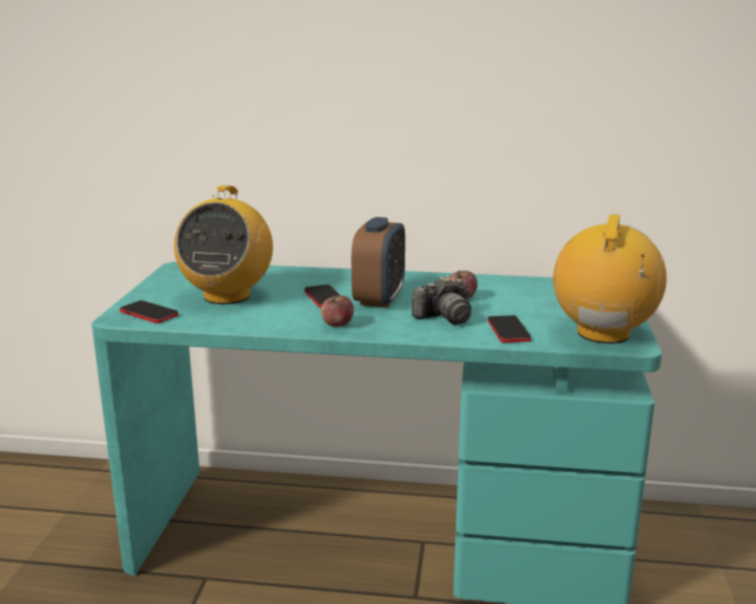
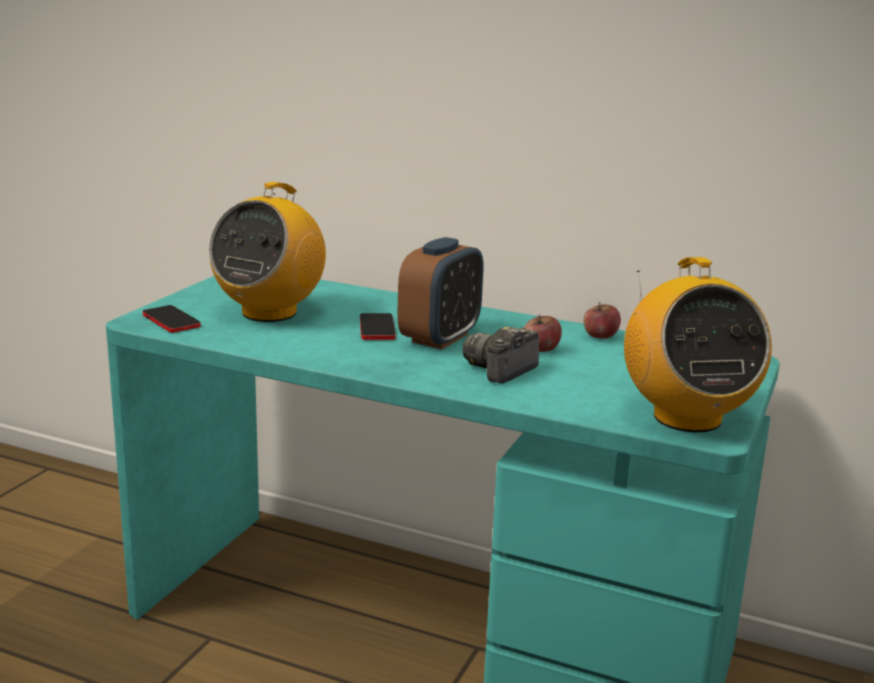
camera: 15 degrees right, 0 degrees up
apple [321,294,354,327] -> apple moved to [583,302,621,339]
camera [412,276,471,325] -> camera turned 135 degrees clockwise [462,326,539,383]
phone [488,315,531,343] -> none
radio [553,214,667,344] -> radio turned 135 degrees clockwise [624,257,772,432]

